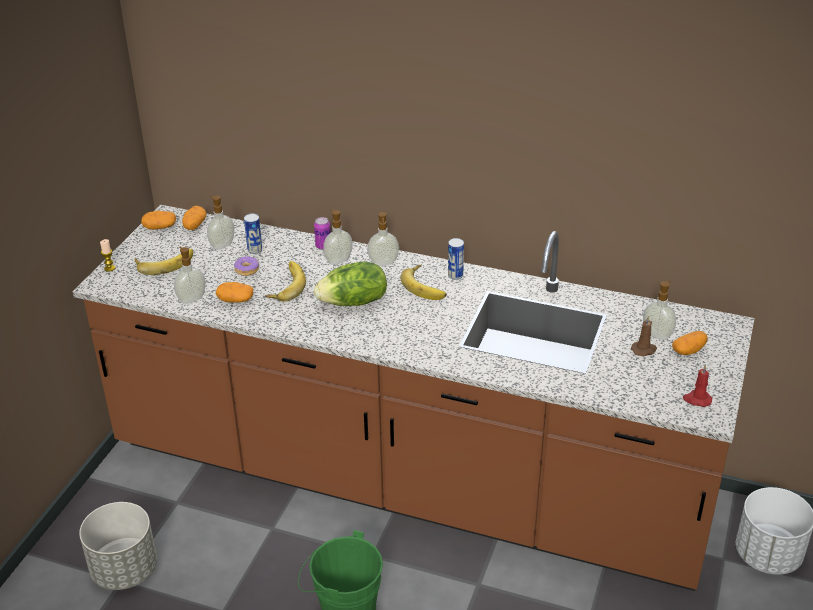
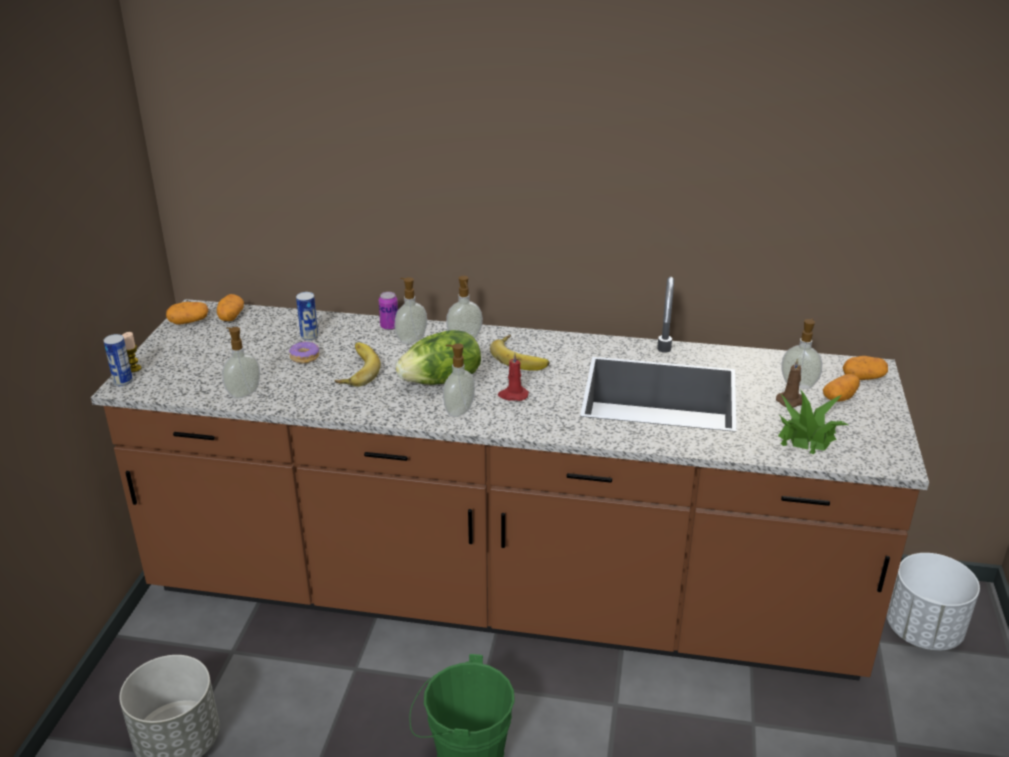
camera: 10 degrees left, 5 degrees down
banana [135,249,193,275] -> none
soap dispenser [207,196,234,250] -> soap dispenser moved to [443,344,475,417]
potato [216,282,253,302] -> potato moved to [843,356,888,380]
can [448,238,464,280] -> can moved to [103,334,133,386]
red candle [683,365,712,407] -> red candle moved to [498,352,529,401]
none -> potted plant [778,389,848,454]

